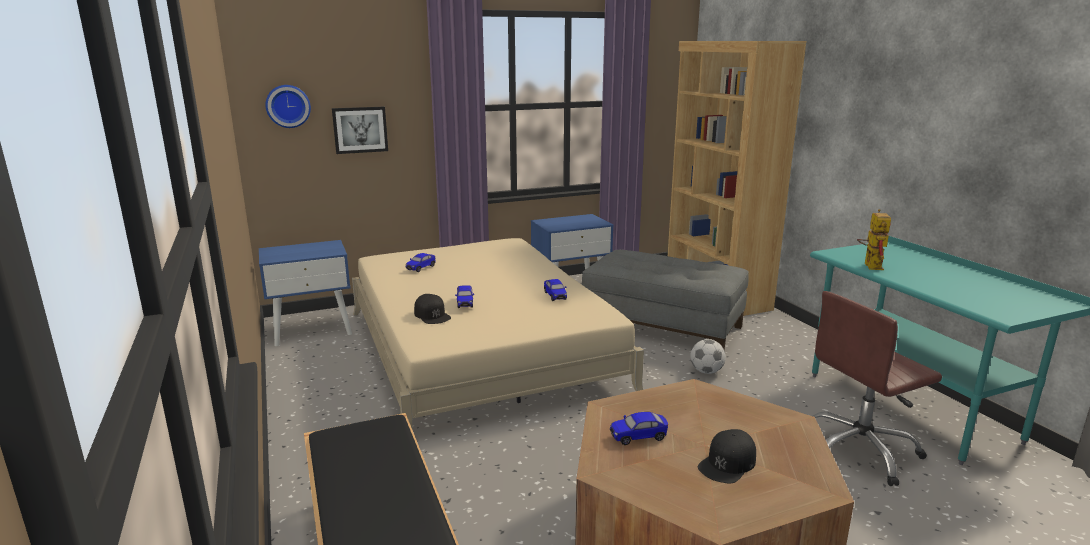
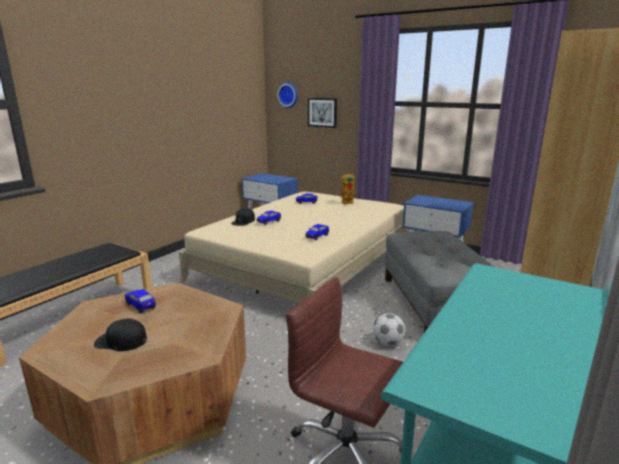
camera: 55 degrees right, 0 degrees up
toy robot [857,209,891,270] -> toy robot moved to [340,173,358,204]

